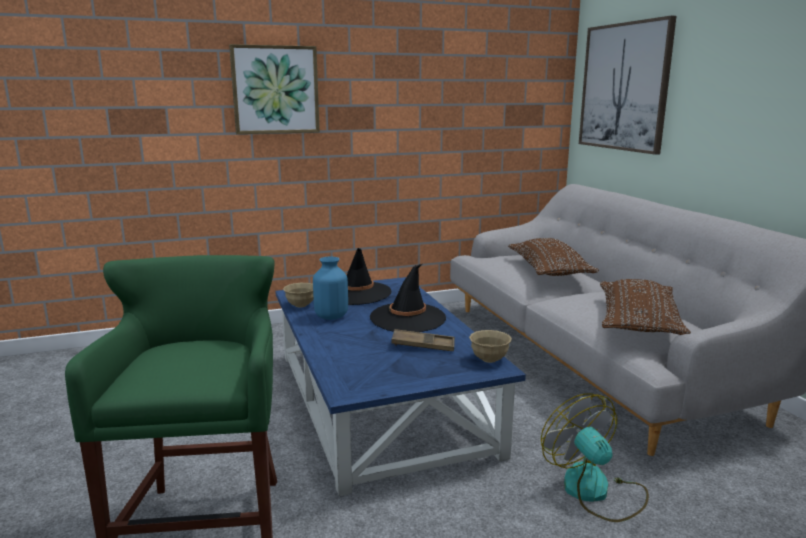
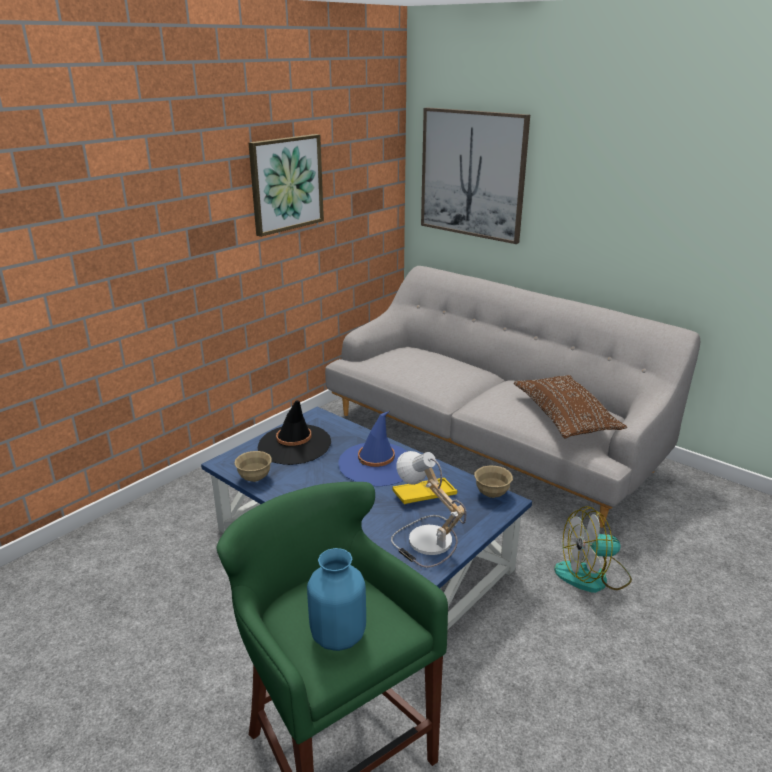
camera: 30 degrees left, 10 degrees up
picture [229,44,320,134] -> picture moved to [249,134,324,237]
blue vase [313,256,348,320] -> blue vase moved to [307,548,366,651]
black hat [370,264,446,332] -> blue hat [338,411,408,486]
brown tray [391,329,455,351] -> yellow tray [392,478,457,504]
brown pillow [508,238,599,276] -> none
fan [541,393,649,522] -> fan turned 45 degrees counterclockwise [554,506,632,593]
none -> table lamp [391,451,466,568]

